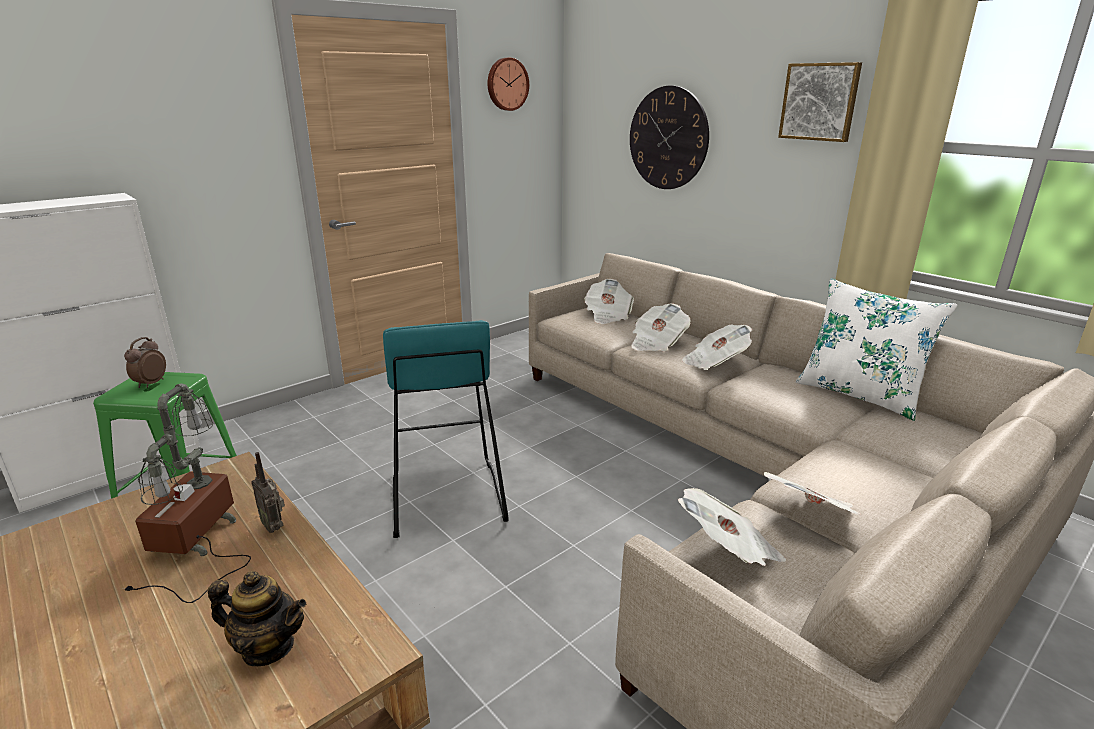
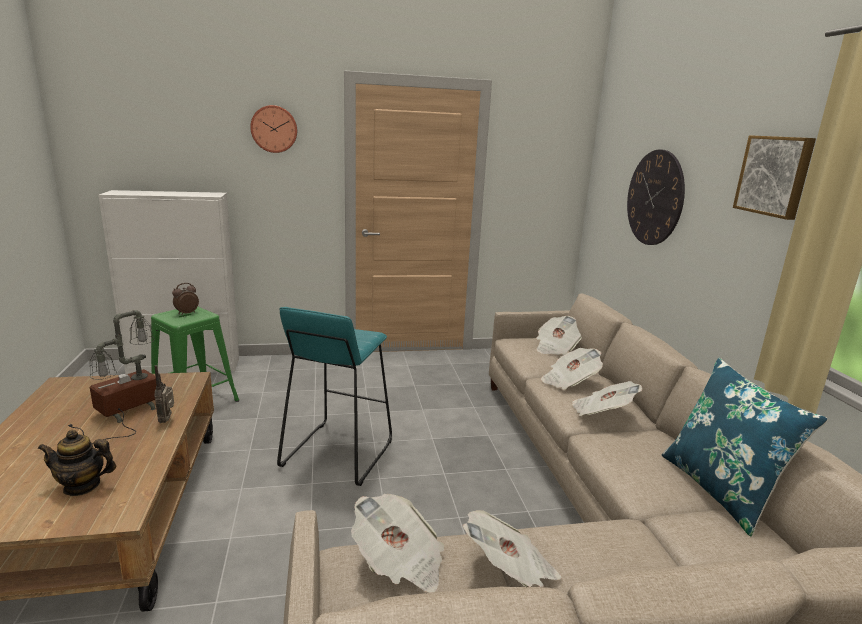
camera: 30 degrees right, 5 degrees down
teapot [208,571,306,666] -> teapot turned 135 degrees clockwise [38,430,116,496]
wall clock [488,58,529,111] -> wall clock moved to [250,105,297,153]
white pillow [796,279,958,421] -> blue pillow [662,358,828,537]

